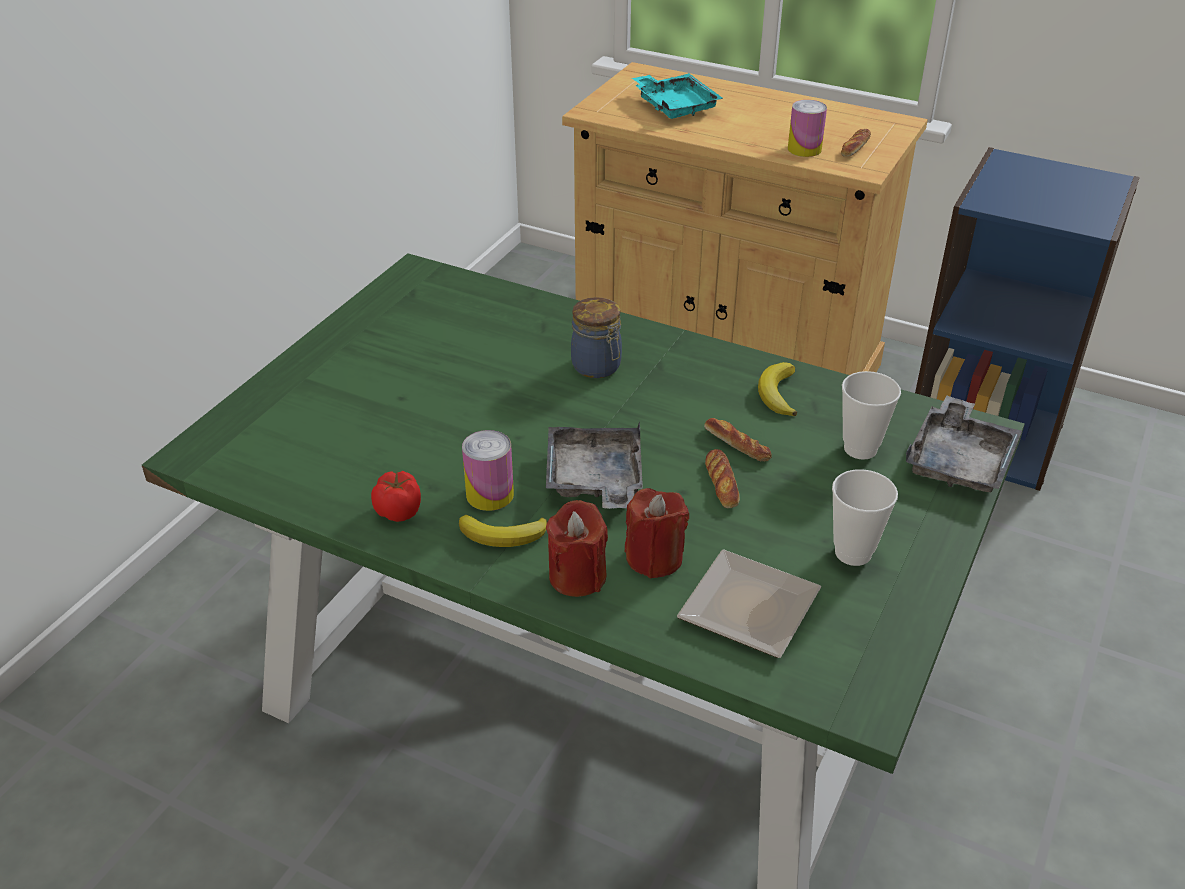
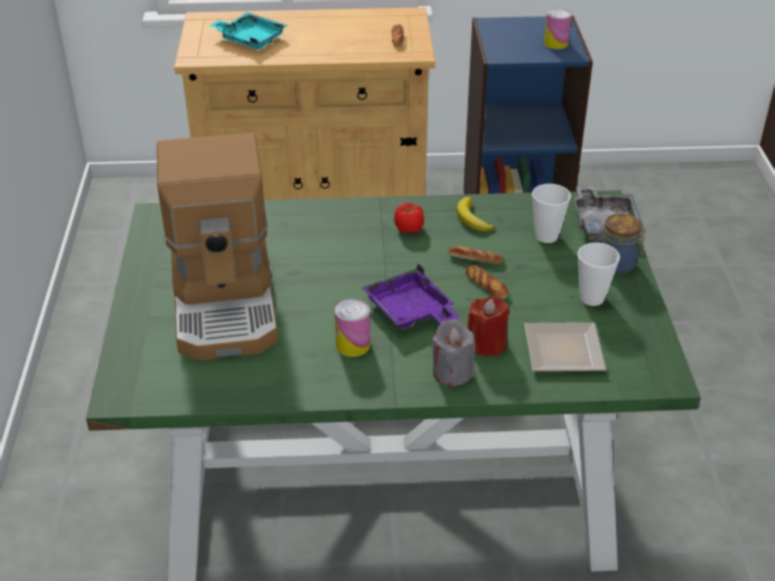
camera: 30 degrees left, 0 degrees up
tomato [371,471,421,522] -> tomato moved to [394,202,424,233]
banana [459,515,547,547] -> none
grey tray [546,422,643,509] -> purple tray [362,263,460,329]
red candle [546,500,608,597] -> grey candle [431,320,475,386]
jar [571,297,622,378] -> jar moved to [601,213,646,274]
can [788,100,827,157] -> can moved to [544,8,572,49]
none -> coffee machine [157,133,278,361]

